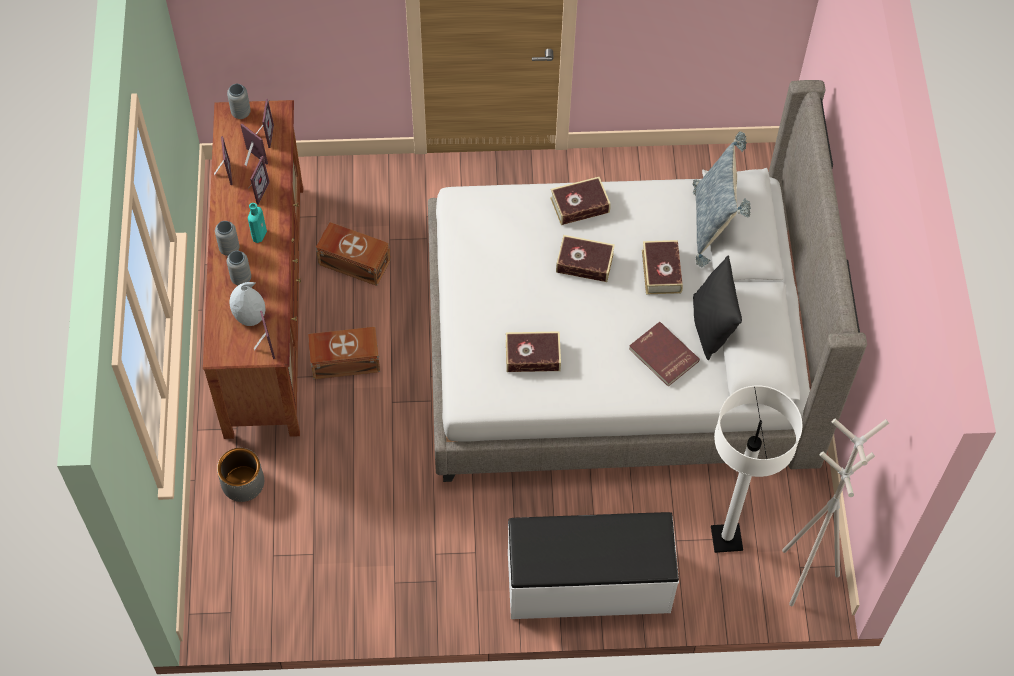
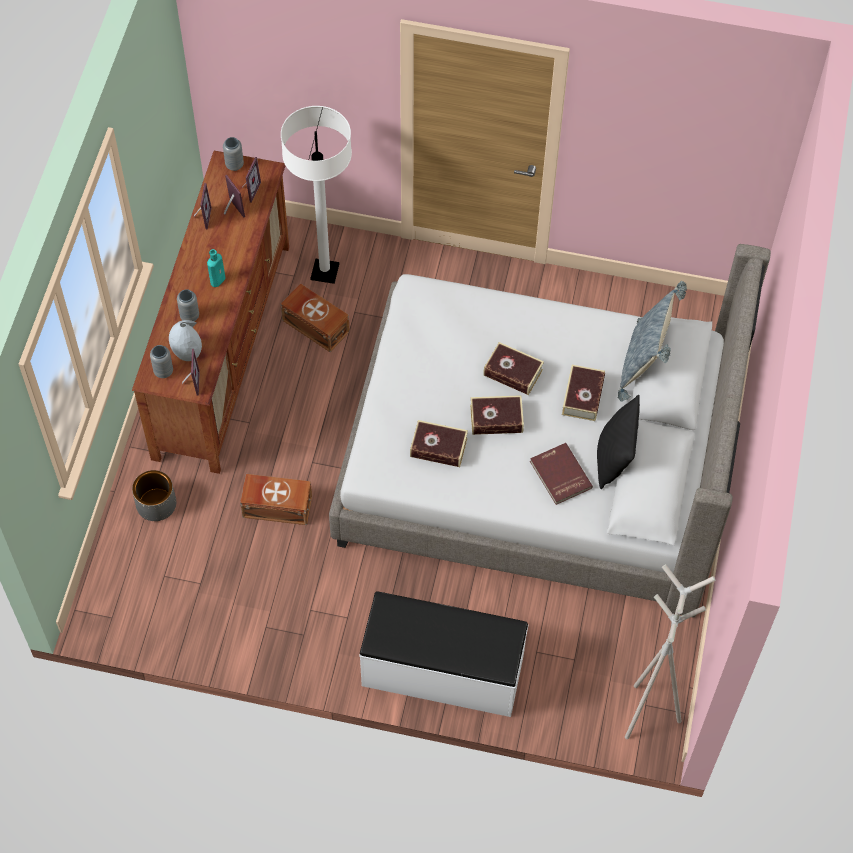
camera: 15 degrees right, 0 degrees up
grey vase [215,221,239,256] -> grey vase moved to [150,345,173,378]
picture frame [248,156,269,205] -> none
brown storage box [308,327,380,379] -> brown storage box moved to [240,474,312,525]
book [550,177,611,225] -> book moved to [470,395,524,435]
white floor lamp [711,386,803,553] -> white floor lamp moved to [281,106,352,284]

